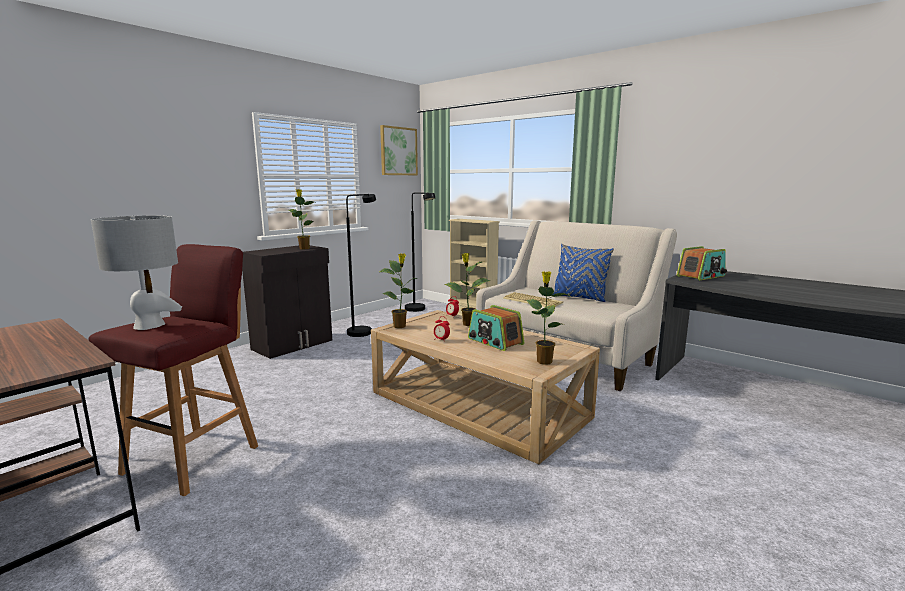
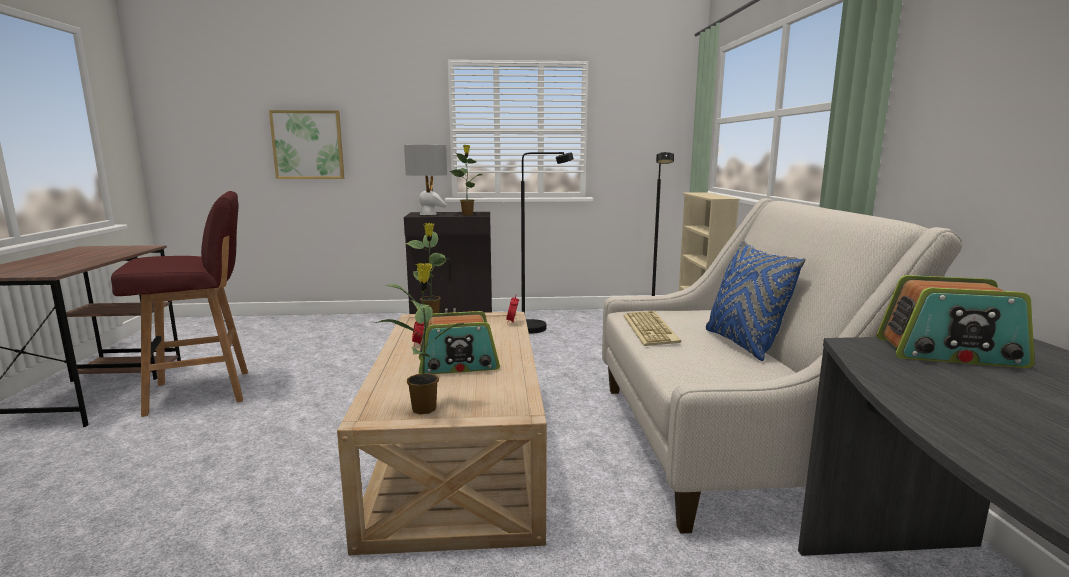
camera: 45 degrees right, 0 degrees up
grey table lamp [91,215,182,330] -> grey table lamp moved to [404,144,447,215]
picture [380,125,418,175] -> picture moved to [269,110,345,179]
potted plant [444,253,491,326] -> none
radio [468,305,524,351] -> radio turned 105 degrees counterclockwise [419,311,500,374]

